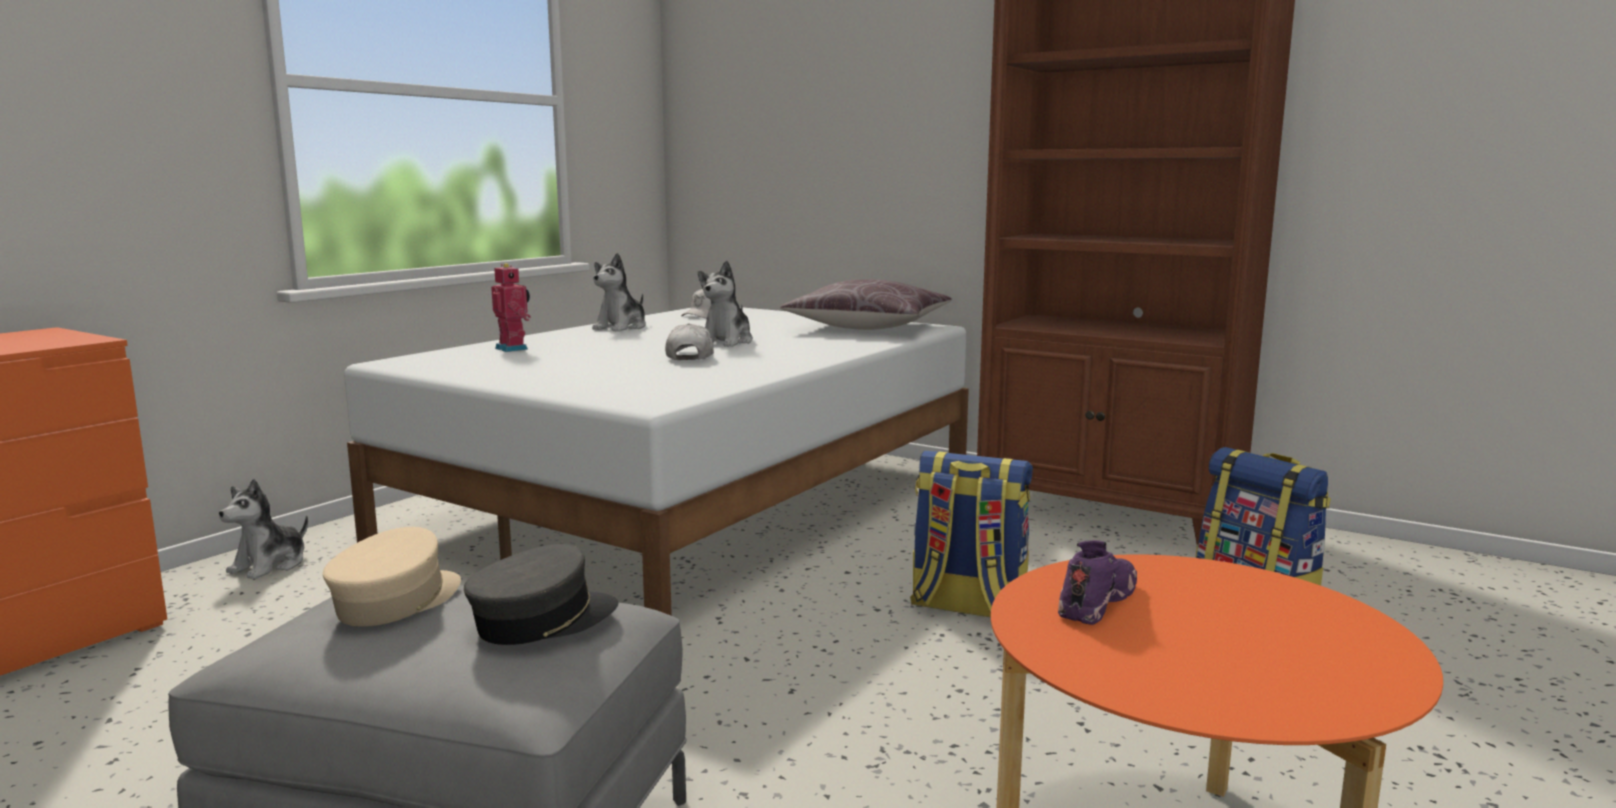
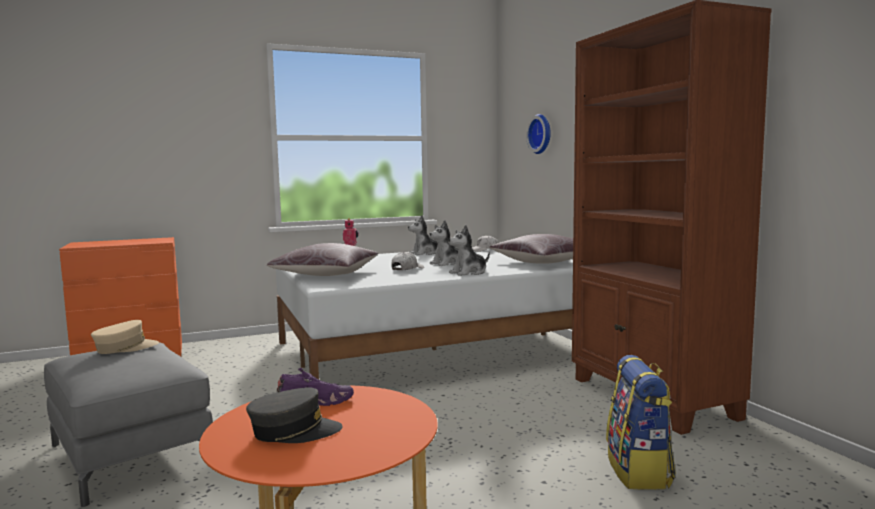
camera: 35 degrees right, 5 degrees down
plush toy [219,479,308,579] -> plush toy moved to [448,225,490,276]
grey cap [464,544,619,645] -> grey cap moved to [246,387,343,443]
backpack [910,451,1033,617] -> none
none -> brown pillow [267,243,378,276]
none -> wall clock [526,114,551,154]

